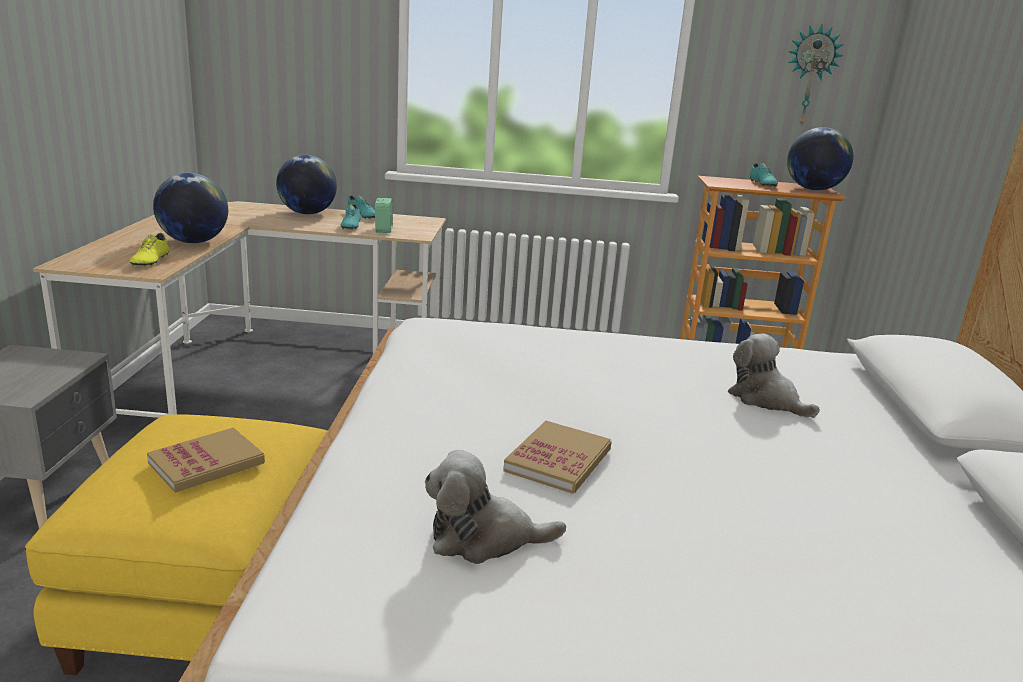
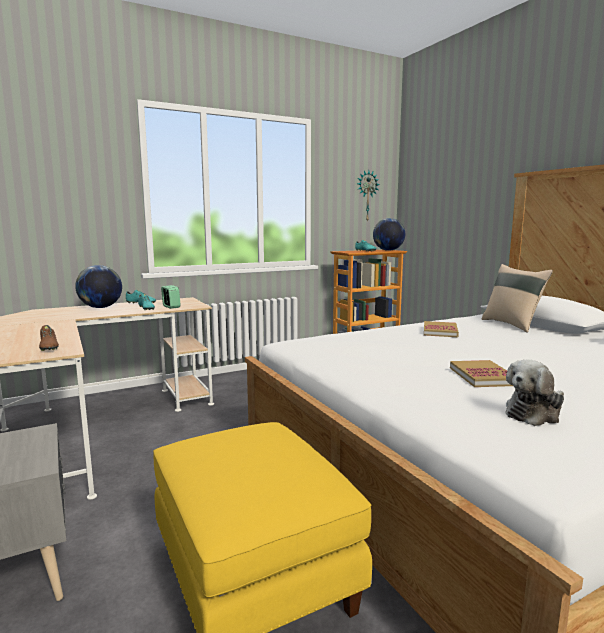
camera: 30 degrees left, 10 degrees down
yellow shoe [130,233,169,267] -> brown shoe [39,325,59,351]
book [147,427,265,493] -> book moved to [424,321,459,337]
globe [153,173,228,243] -> none
plush toy [728,333,820,418] -> none
none -> beige pillow [482,264,553,333]

